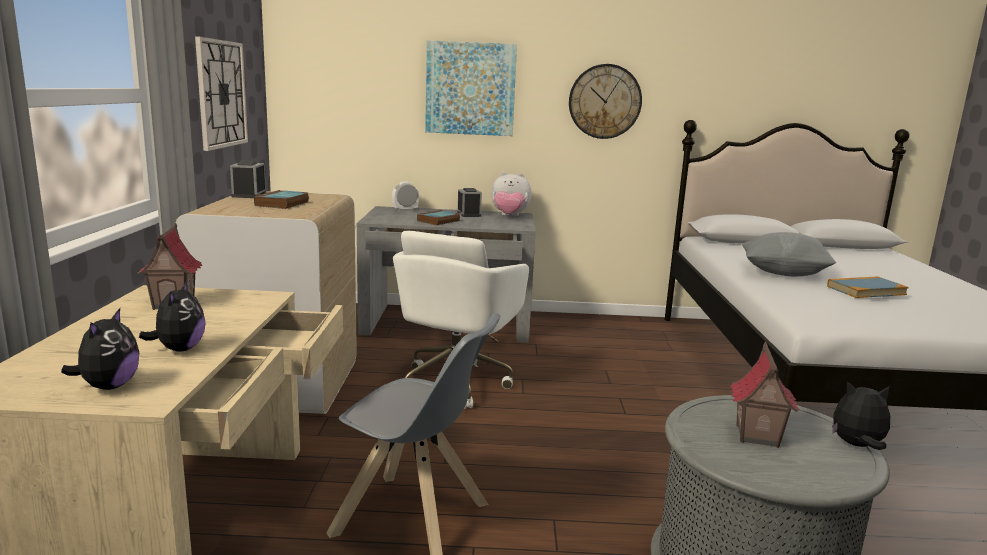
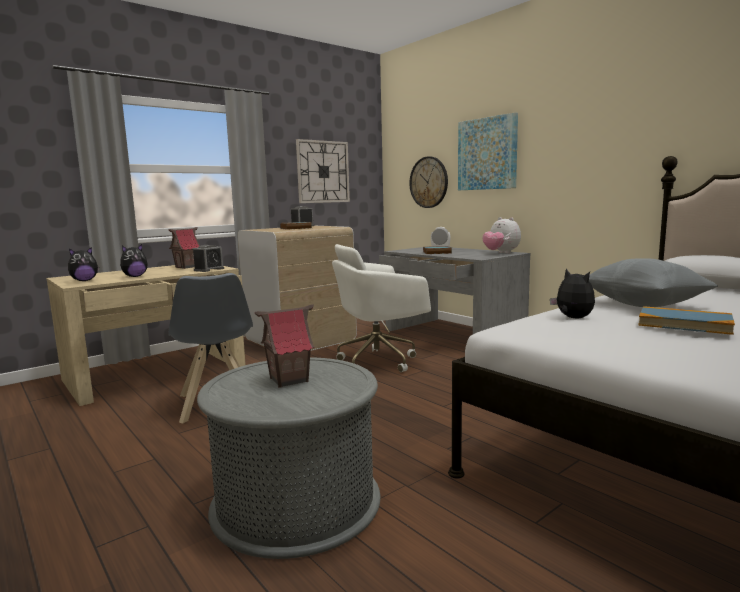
camera: 50 degrees right, 5 degrees down
alarm clock [457,188,482,217] -> alarm clock moved to [193,245,224,272]
wall clock [569,64,642,139] -> wall clock moved to [410,156,448,208]
plush toy [833,381,890,450] -> plush toy moved to [550,269,595,318]

